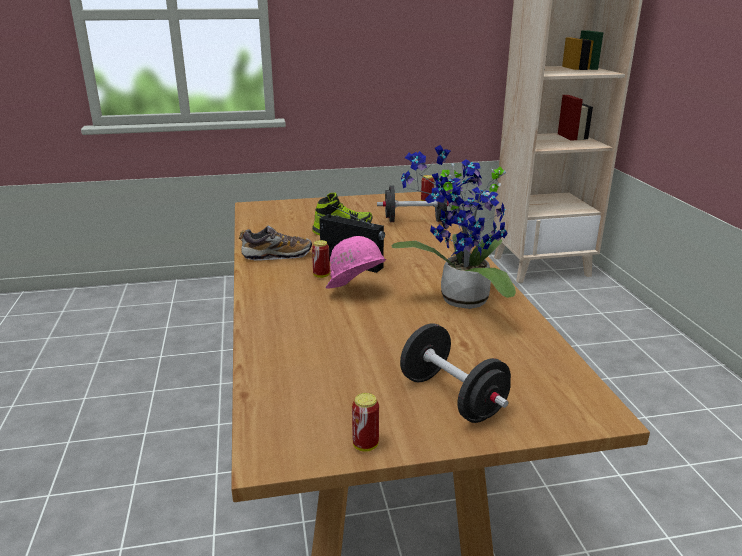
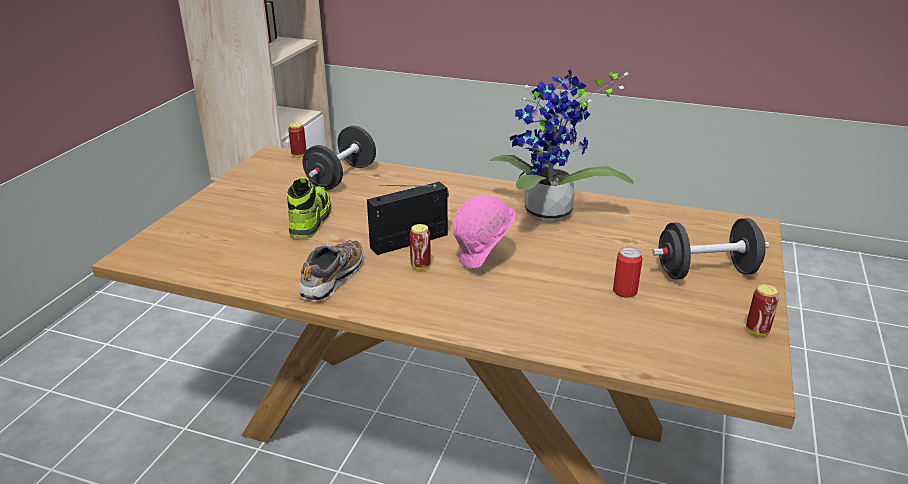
camera: 60 degrees left, 5 degrees up
none -> can [613,246,643,298]

